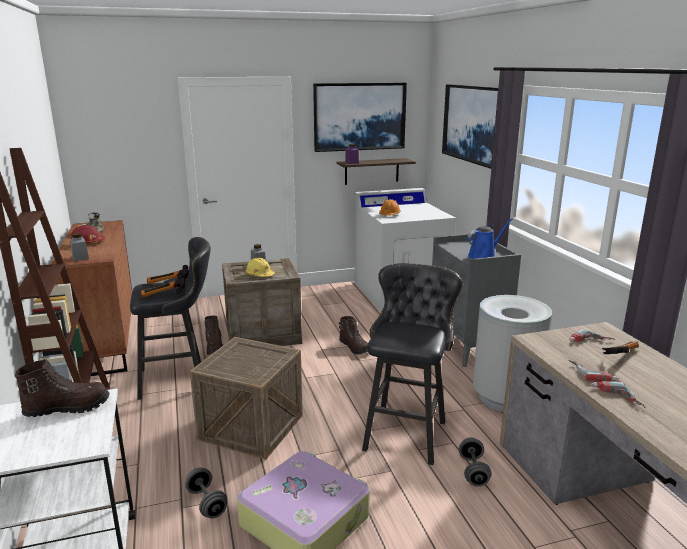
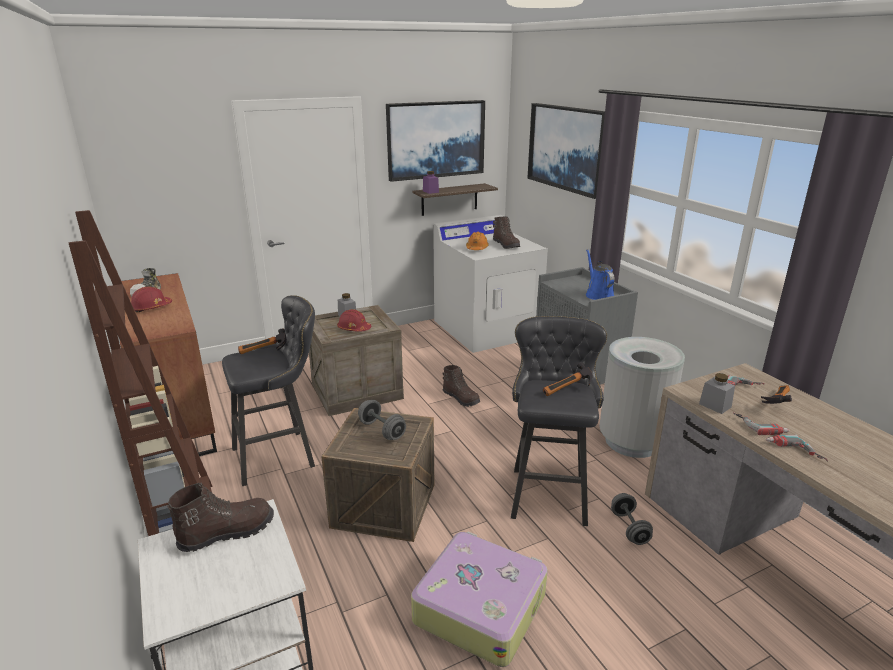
camera: 10 degrees left, 5 degrees up
grey jar [70,233,89,261] -> grey jar moved to [699,373,735,414]
hammer [140,274,185,298] -> hammer moved to [543,362,592,396]
grey dumbbell [185,467,227,518] -> grey dumbbell moved to [358,400,406,440]
brown boot [204,316,223,355] -> brown boot moved to [493,216,520,249]
yellow hard hat [245,258,275,277] -> red hard hat [337,309,371,332]
blue watering can [467,218,513,259] -> blue watering can turned 60 degrees counterclockwise [586,249,615,300]

